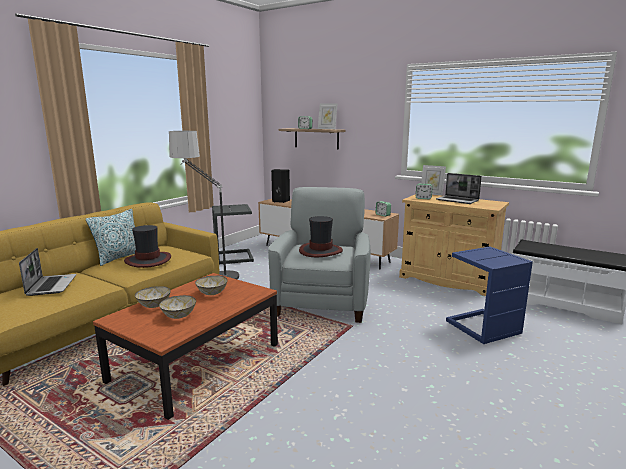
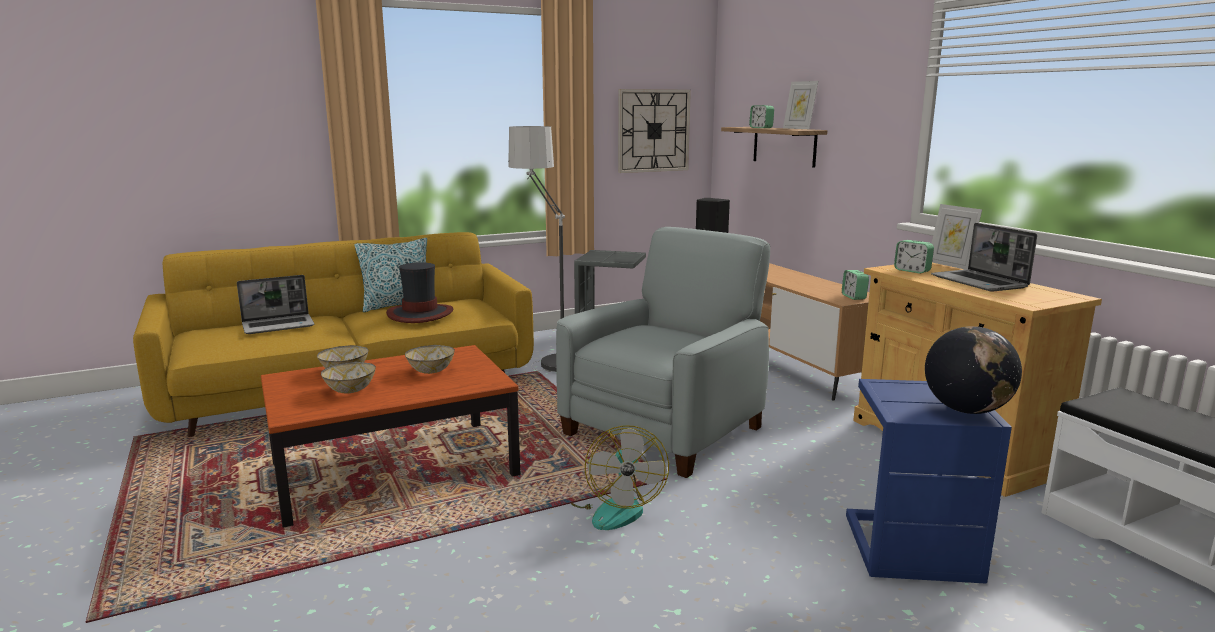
camera: 30 degrees right, 0 degrees up
laptop [19,248,76,296] -> laptop turned 45 degrees clockwise [237,275,315,334]
hat [299,216,343,257] -> none
none -> fan [571,425,669,530]
none -> wall clock [618,89,691,173]
none -> globe [925,326,1022,414]

